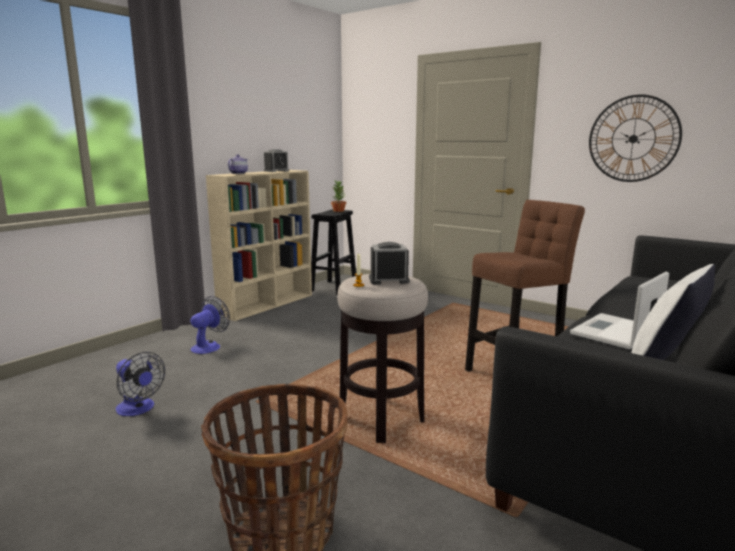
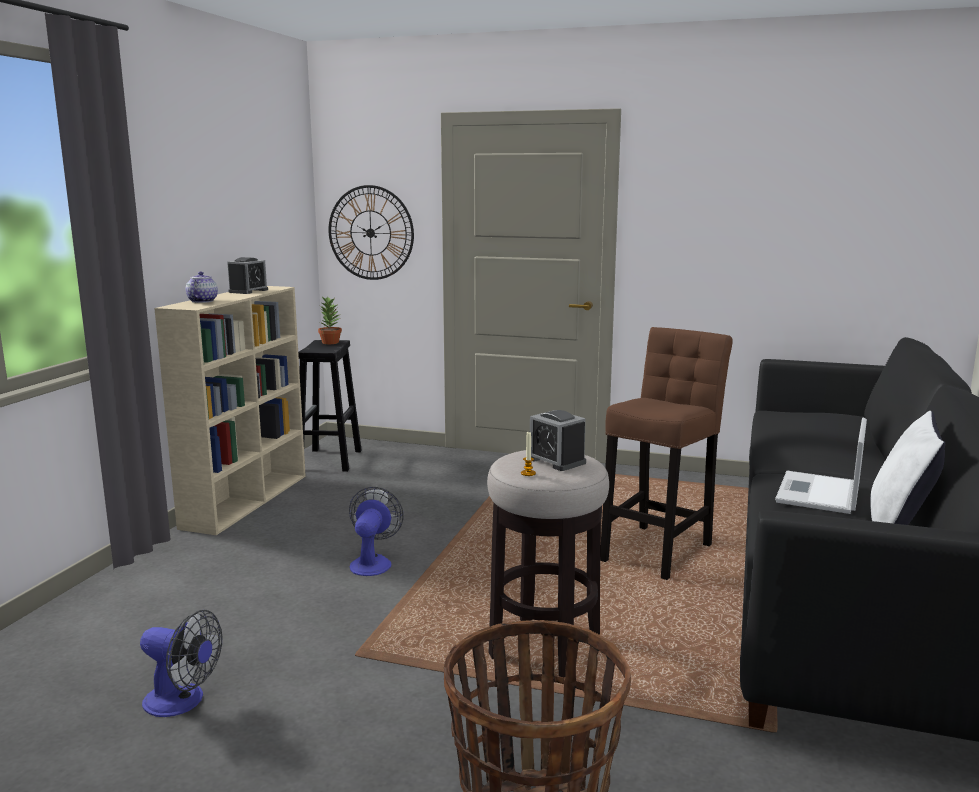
camera: 20 degrees left, 0 degrees up
fan [190,296,230,354] -> fan moved to [349,487,404,576]
alarm clock [369,242,410,284] -> alarm clock turned 105 degrees counterclockwise [530,410,586,471]
wall clock [589,95,682,182] -> wall clock moved to [329,185,414,280]

